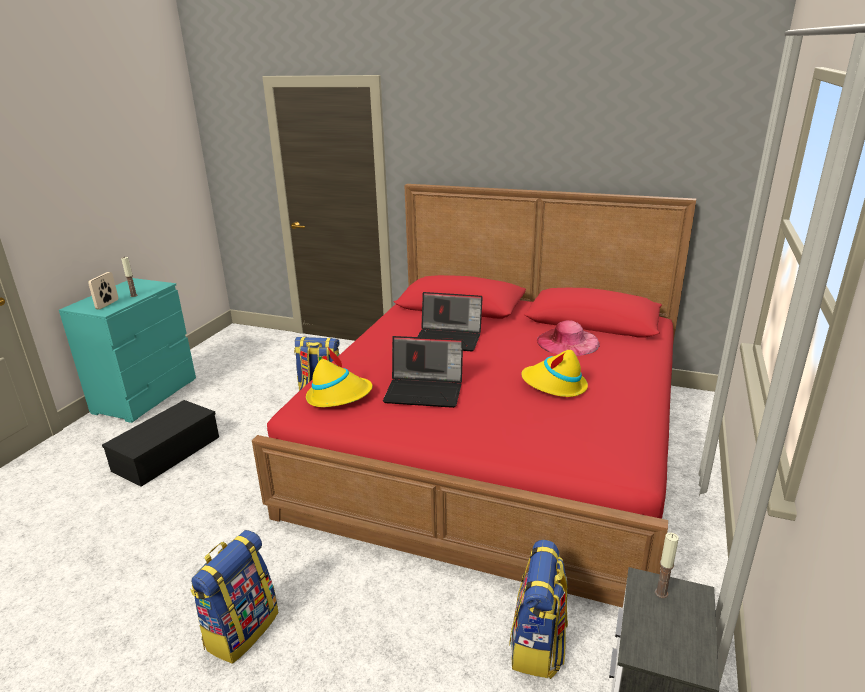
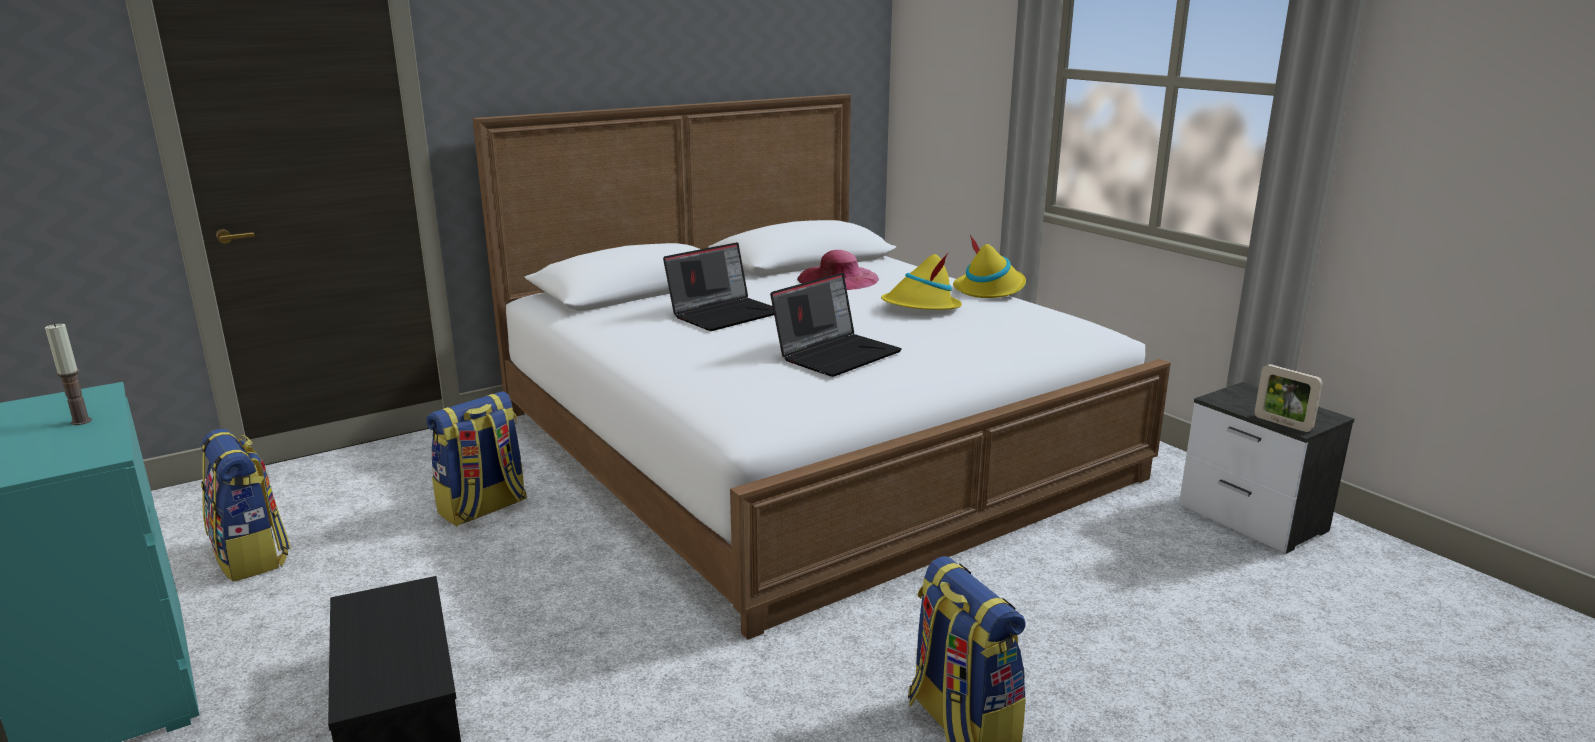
camera: 55 degrees left, 5 degrees down
picture frame [88,272,118,310] -> picture frame moved to [1254,364,1323,432]
red bed [252,184,696,608] -> white bed [473,94,1171,640]
yellow hat [306,347,372,407] -> yellow hat moved to [953,235,1026,298]
backpack [509,540,568,679] -> backpack moved to [201,429,291,582]
candle [655,532,679,598] -> none

